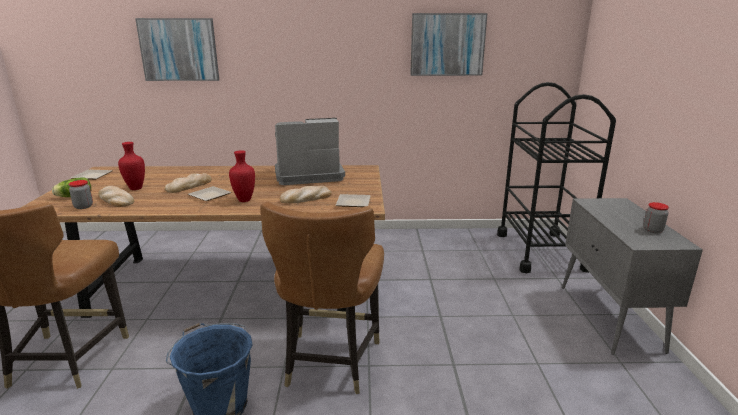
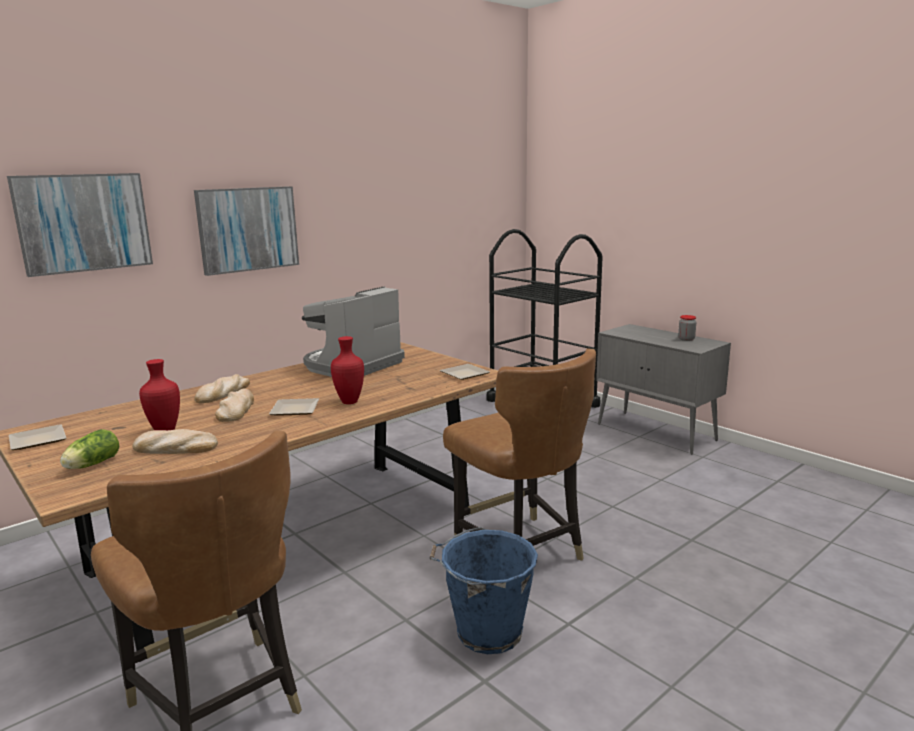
camera: 40 degrees left, 5 degrees down
jar [69,180,93,209] -> none
bread [280,186,332,204] -> bread moved to [194,374,250,403]
picture [410,13,487,76] -> picture moved to [194,186,299,276]

